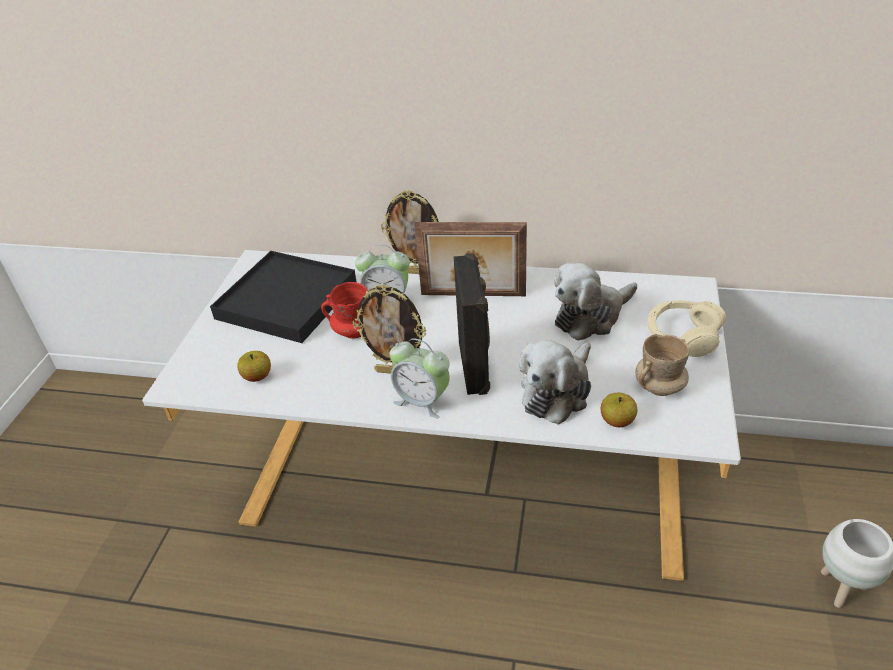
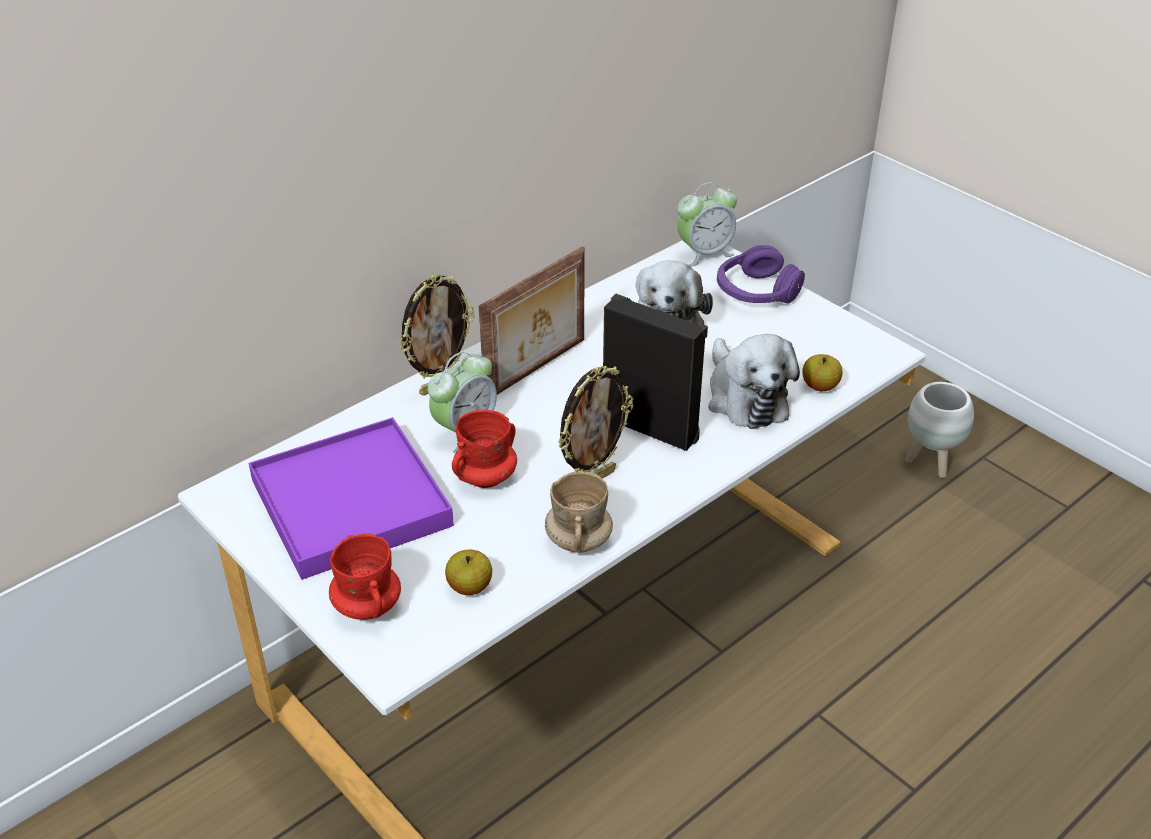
camera: 55 degrees left, 0 degrees up
black tray [210,251,357,343] -> purple tray [249,417,454,580]
alarm clock [390,338,450,418] -> alarm clock moved to [677,182,737,267]
beige mug [635,334,689,396] -> beige mug moved to [545,471,613,553]
beige headphones [647,300,726,357] -> purple headphones [717,245,805,304]
none -> red mug [329,533,401,620]

